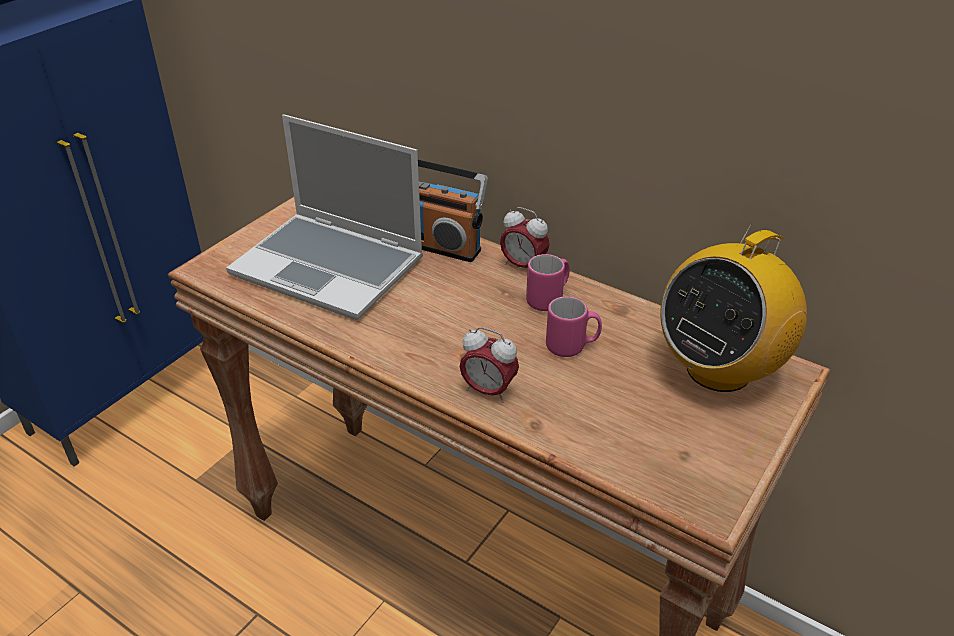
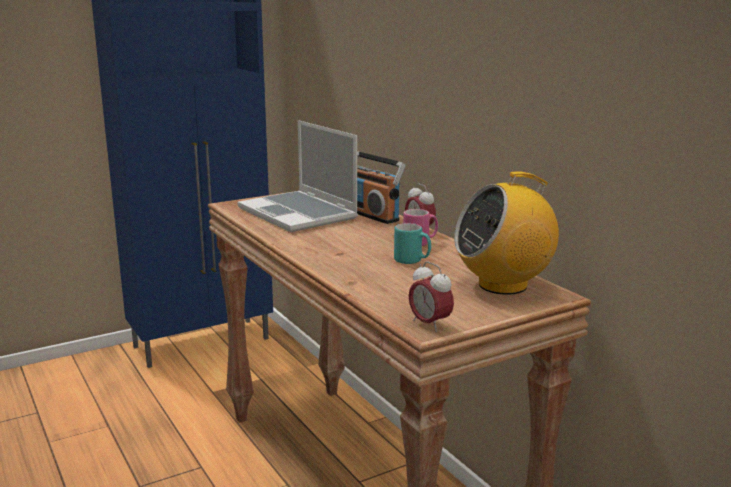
camera: 25 degrees right, 20 degrees down
alarm clock [460,327,519,403] -> alarm clock moved to [409,262,454,332]
pink mug [546,296,602,357] -> turquoise mug [394,223,431,264]

